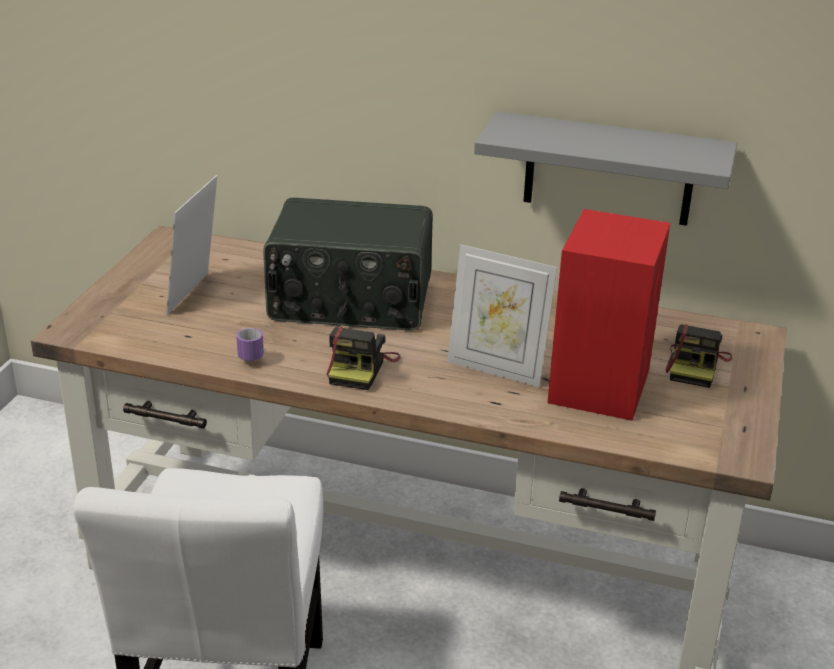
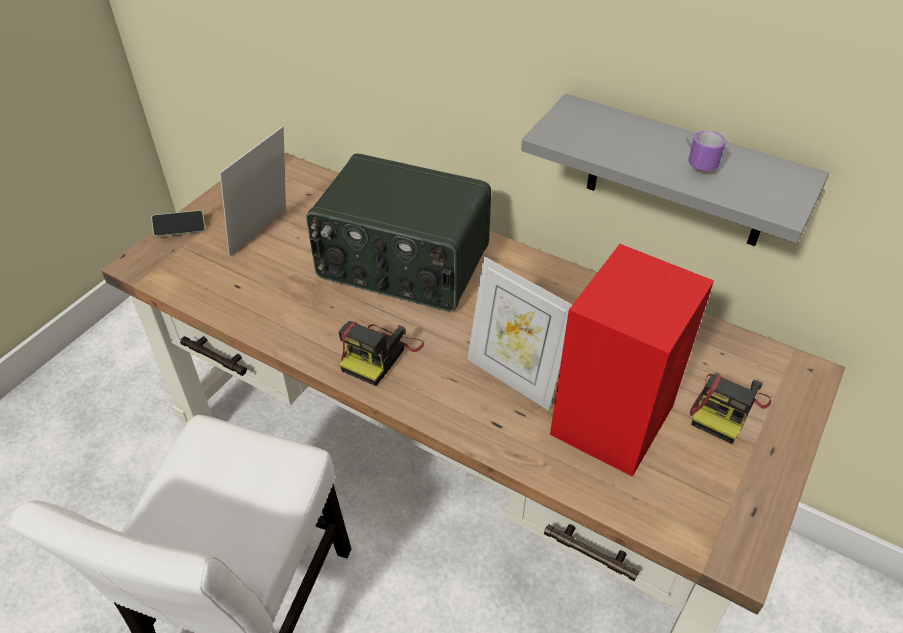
camera: 15 degrees right, 15 degrees up
mug [236,328,264,361] -> mug moved to [686,131,726,171]
none -> phone [151,210,205,237]

